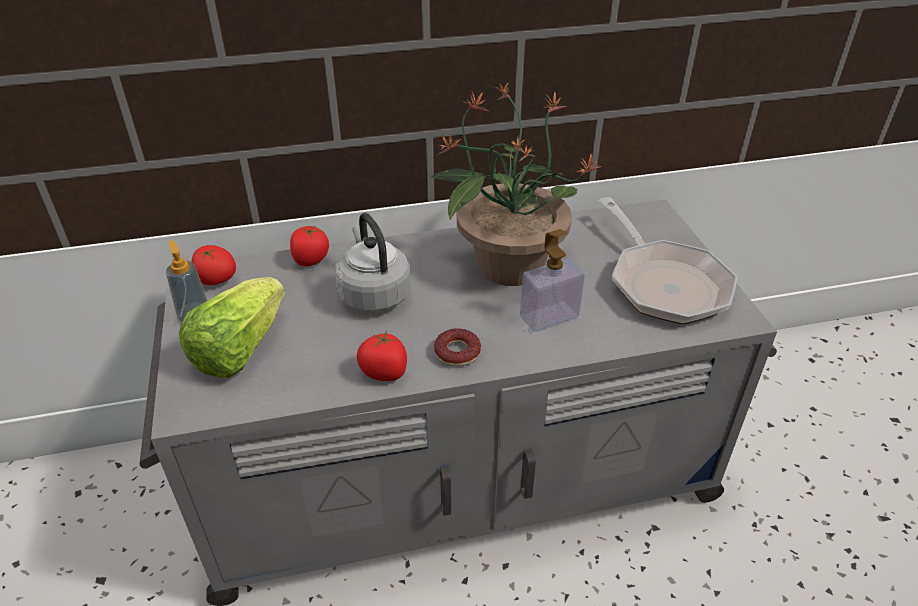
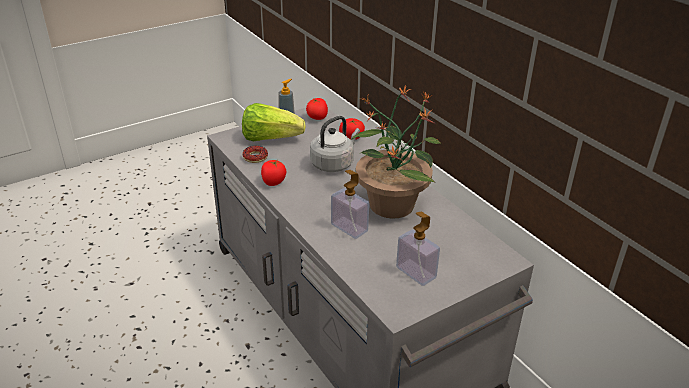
camera: 70 degrees right, 5 degrees down
donut [434,328,481,366] -> donut moved to [243,146,268,163]
frying pan [599,197,737,324] -> soap dispenser [396,212,440,286]

